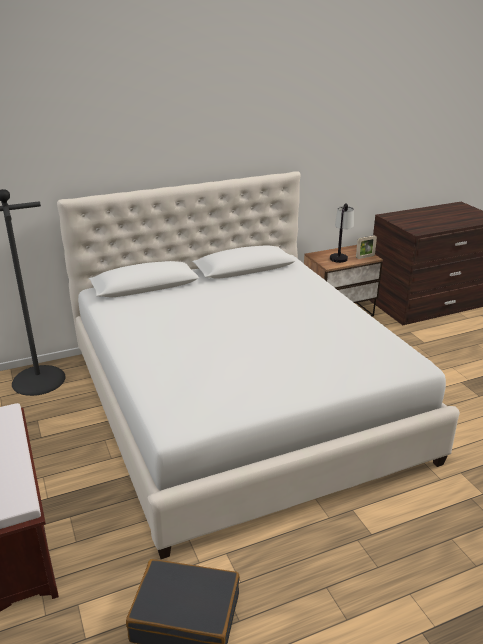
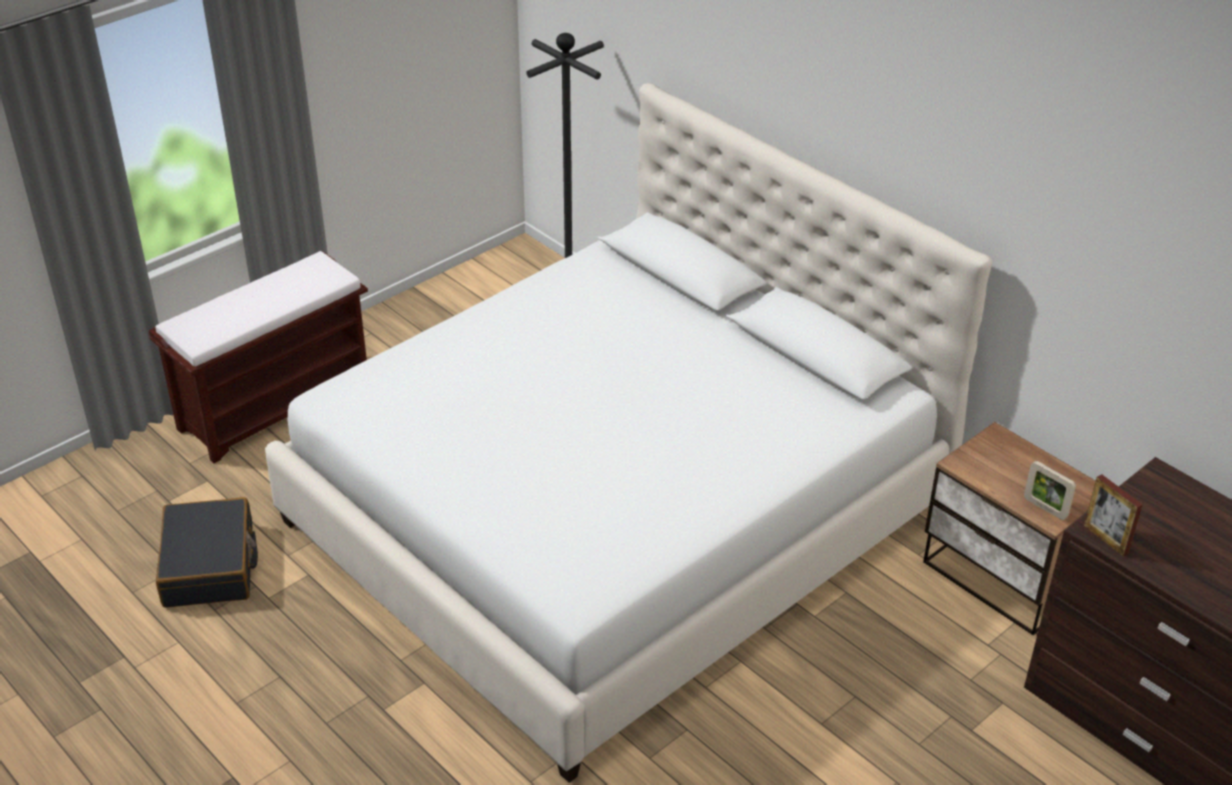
camera: 70 degrees right, 10 degrees up
table lamp [330,203,354,263] -> none
none -> picture frame [1084,474,1143,557]

